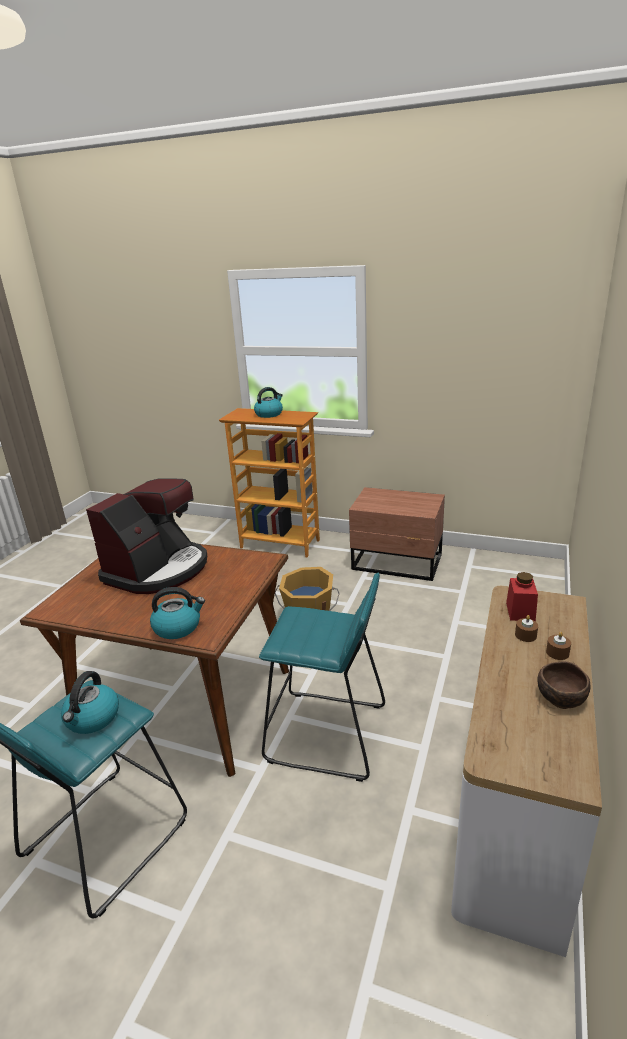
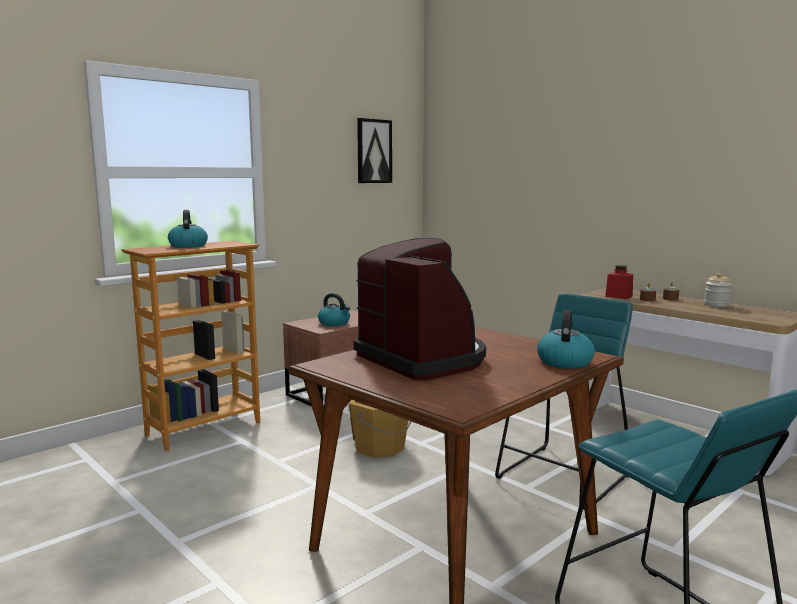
camera: 65 degrees left, 15 degrees down
kettle [61,671,119,734] -> kettle moved to [318,293,350,326]
brown bowl [537,661,591,709] -> jar [704,273,732,307]
none -> picture [357,118,392,183]

